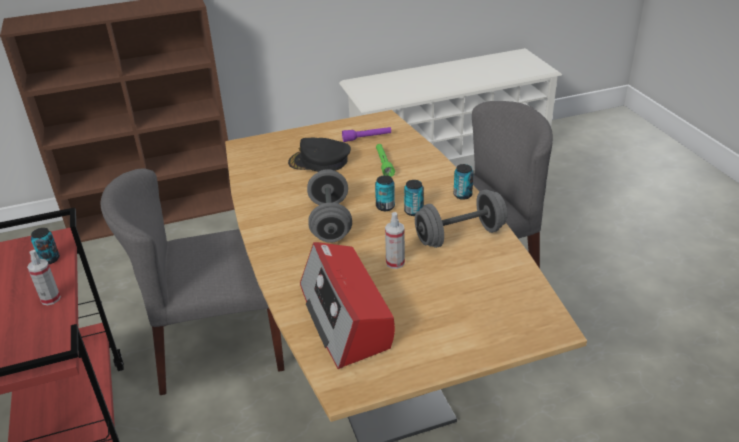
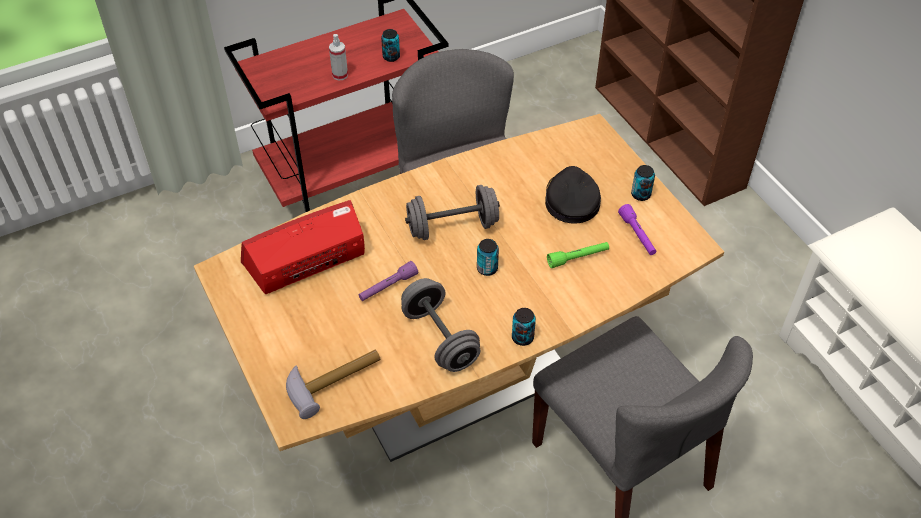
camera: 80 degrees right, 15 degrees up
spray bottle [385,212,405,269] -> purple flashlight [359,261,418,301]
can [404,180,424,216] -> can moved to [631,165,655,201]
none -> hammer [286,350,380,419]

